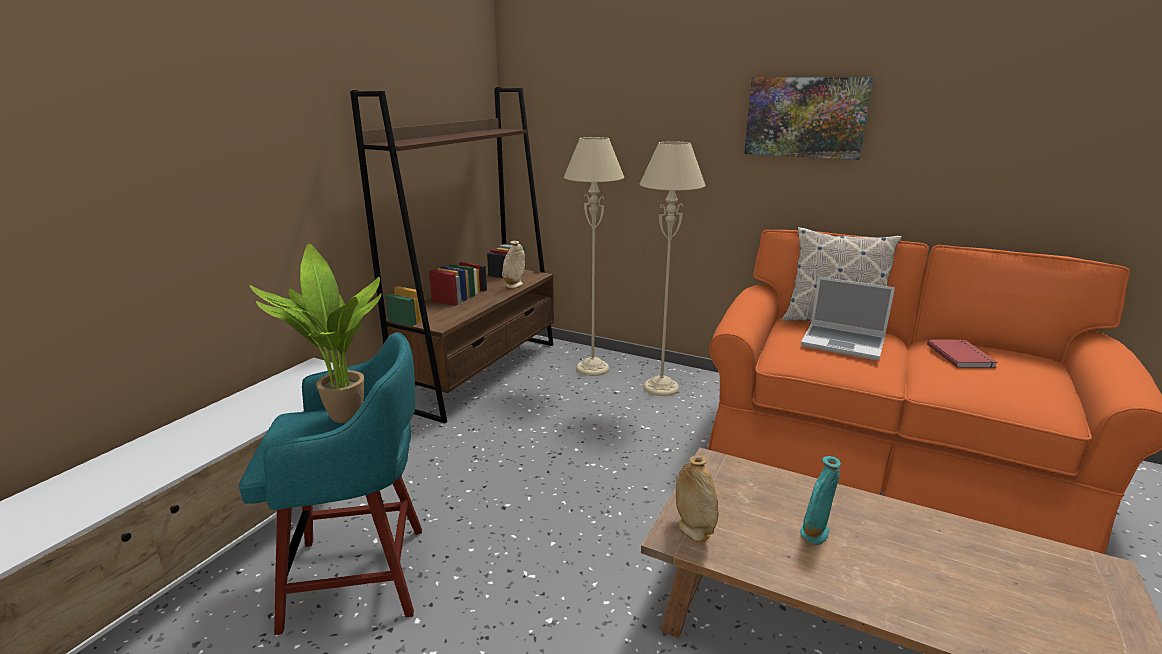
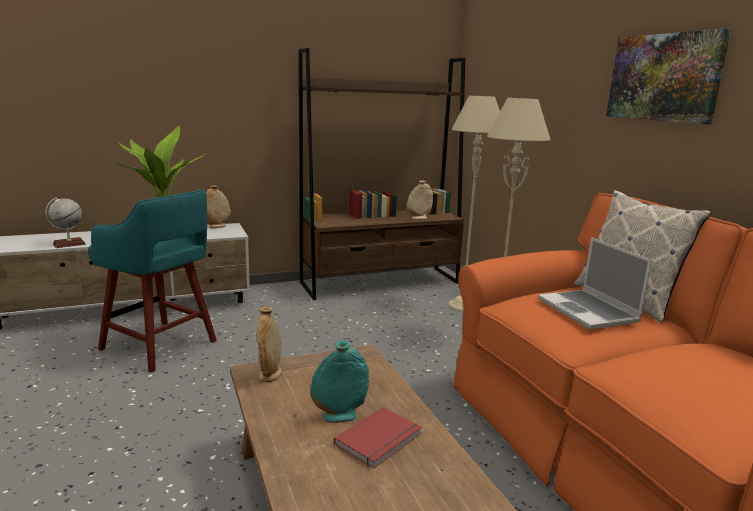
camera: 40 degrees right, 5 degrees down
red book [927,339,998,368] -> red book moved to [333,407,422,469]
none -> globe [45,198,86,248]
none -> beige vase [206,186,231,228]

